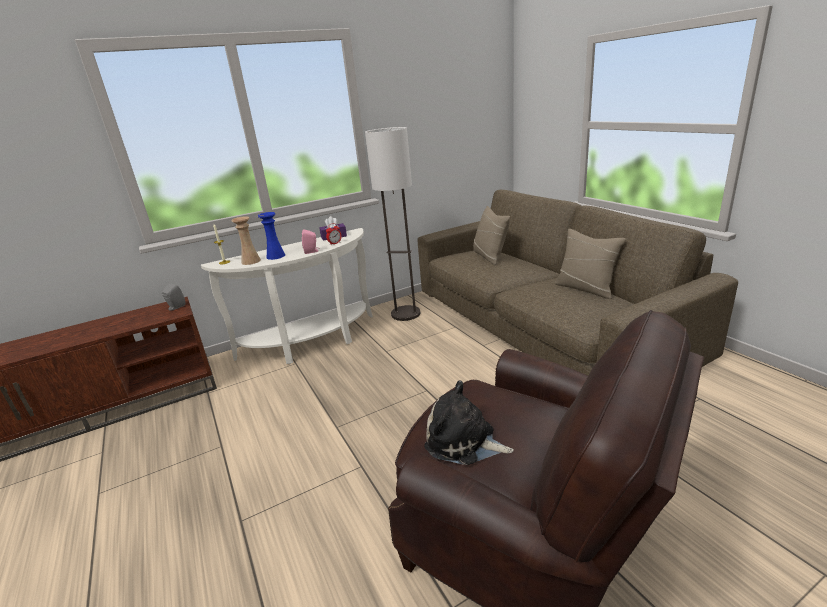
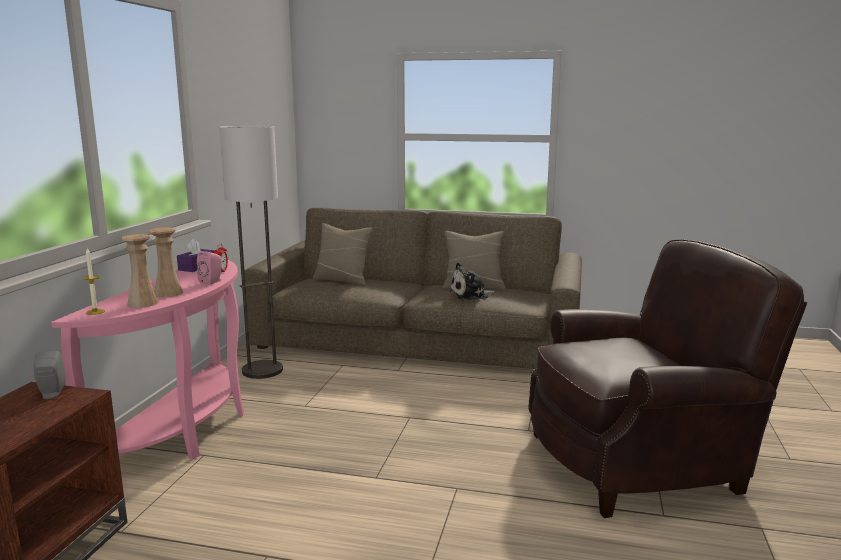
camera: 50 degrees left, 10 degrees down
white console table [201,228,373,364] -> pink console table [51,260,244,460]
blue vase [258,212,285,260] -> beige vase [149,228,183,298]
plush toy [424,381,514,465] -> plush toy moved to [449,262,496,300]

